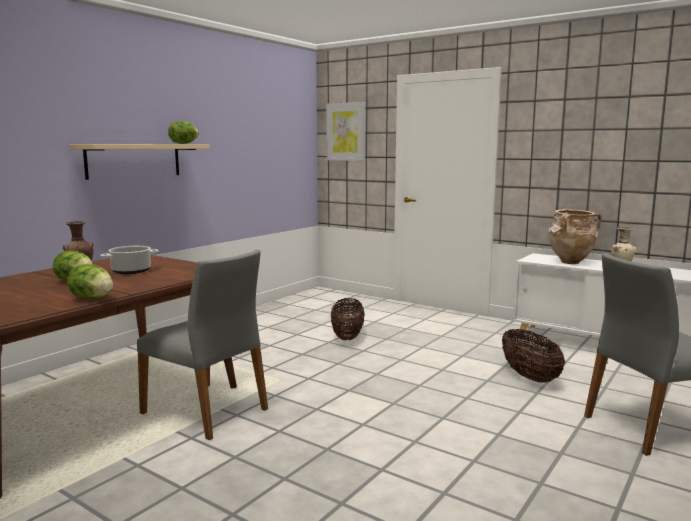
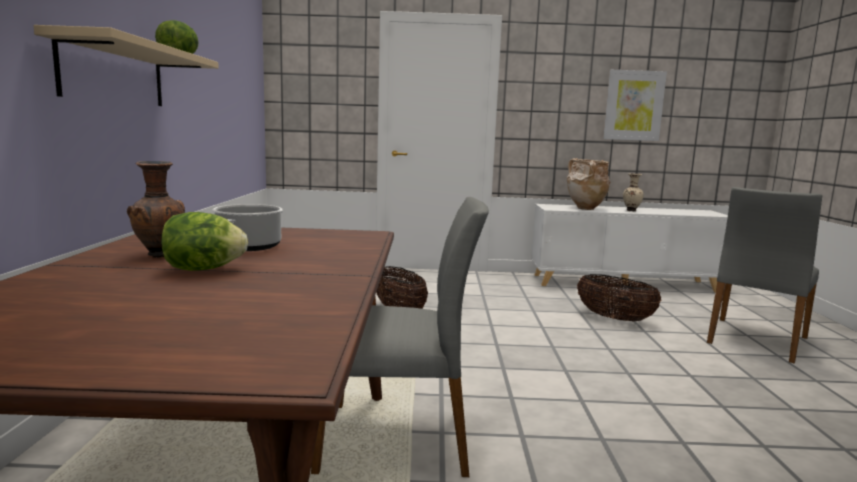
camera: 35 degrees left, 0 degrees up
lettuce [67,264,113,299] -> none
picture [326,102,365,161] -> picture moved to [603,70,667,141]

